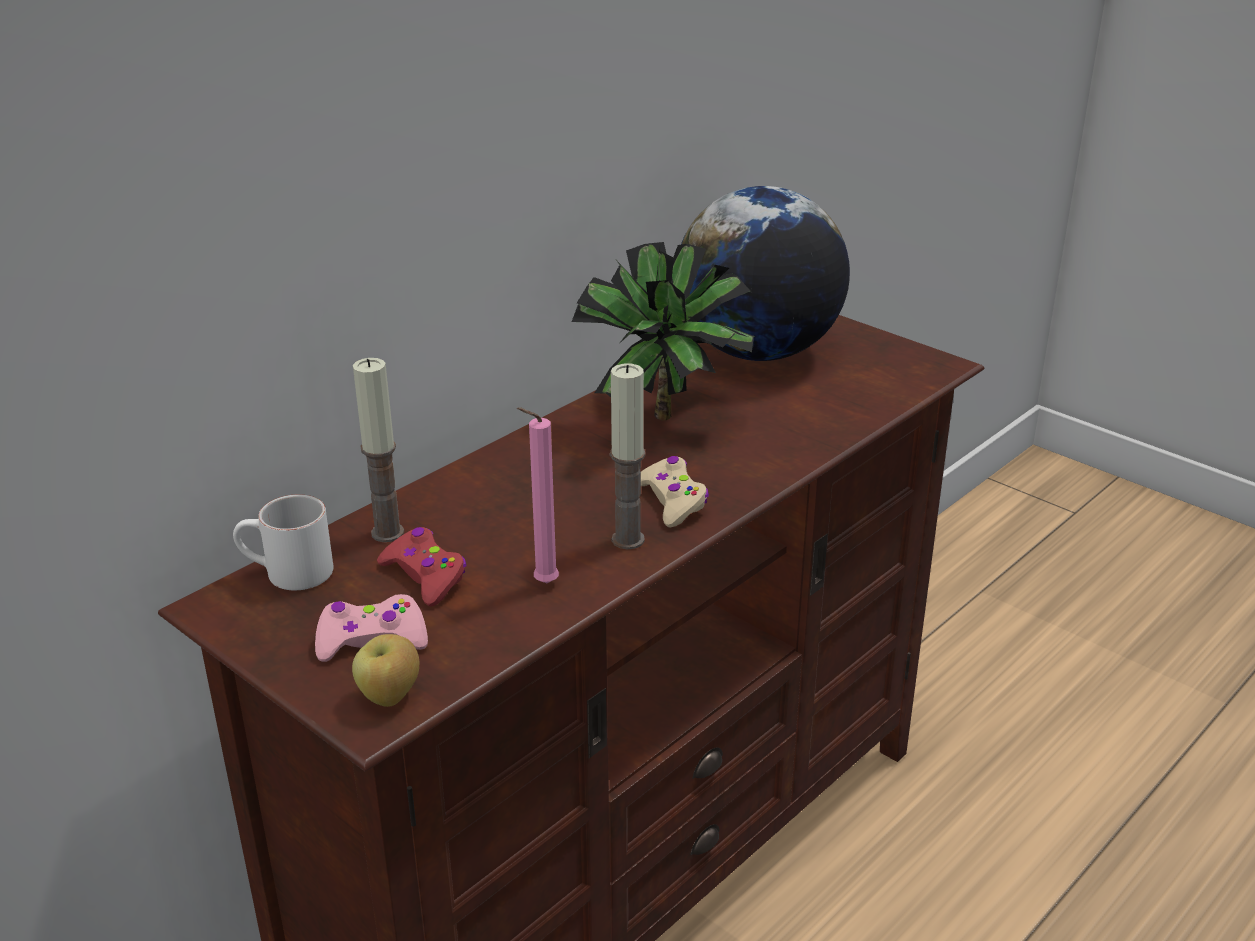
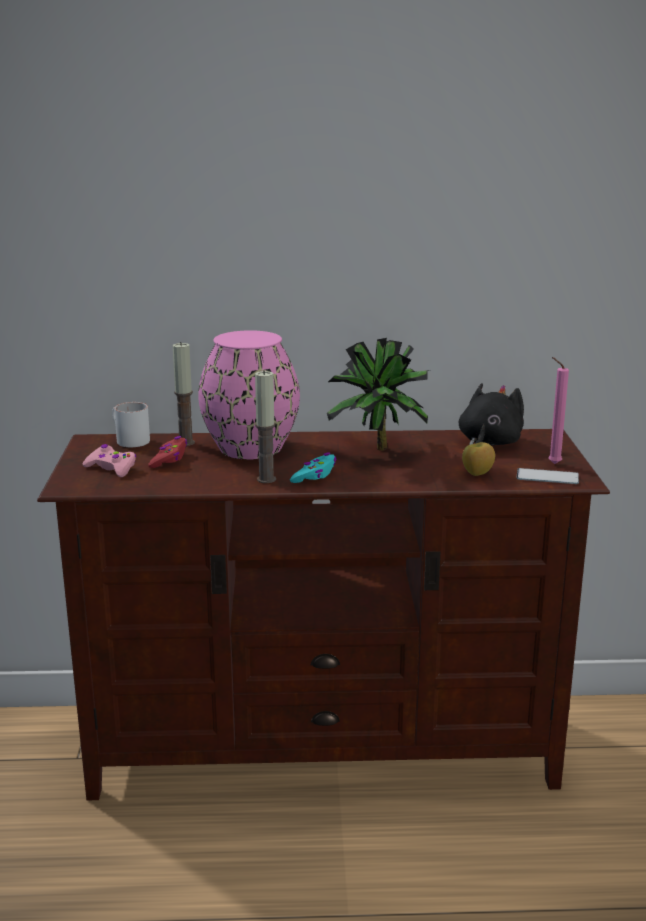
camera: 45 degrees right, 10 degrees down
apple [352,634,420,707] -> apple moved to [462,442,495,476]
pink candle [517,407,559,584] -> pink candle moved to [548,357,569,464]
beige game controller [641,456,709,527] -> turquoise game controller [290,452,336,483]
globe [681,186,850,361] -> black plush toy [459,383,524,445]
none -> pink vase [198,330,300,459]
none -> phone [517,468,579,484]

